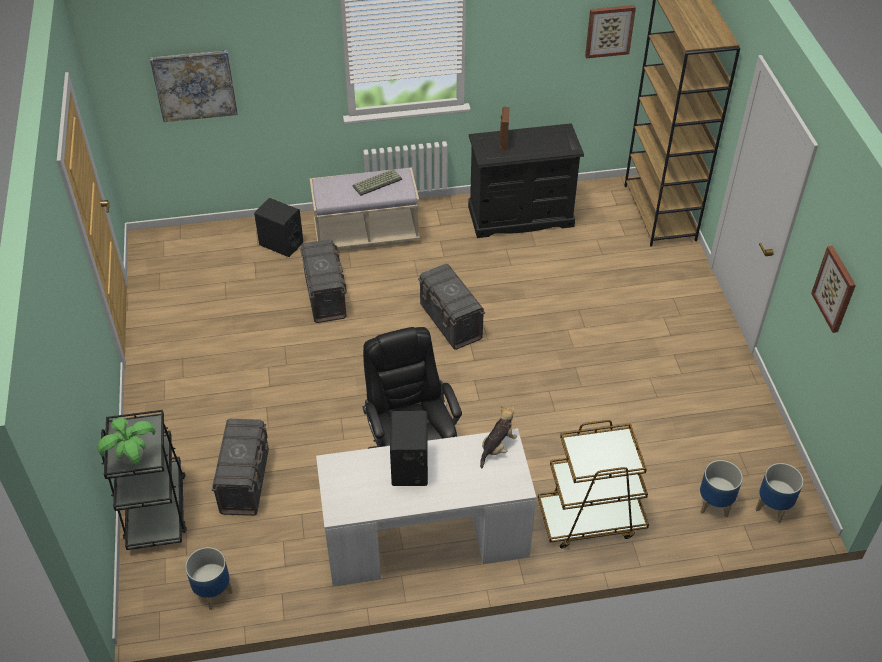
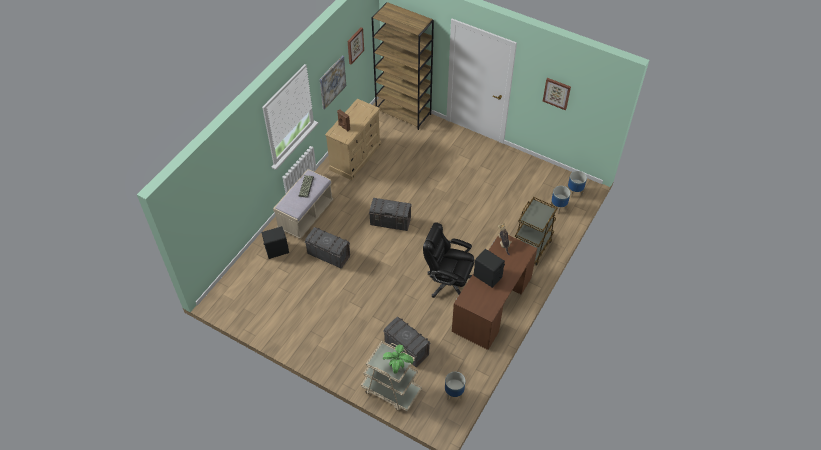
camera: 50 degrees left, 5 degrees up
black cart [101,410,187,550] -> beige cart [361,341,422,411]
picture [150,50,238,122] -> picture moved to [320,56,346,109]
white desk [316,429,536,586] -> brown desk [452,235,537,350]
black dresser [468,123,584,238] -> beige dresser [325,99,381,180]

